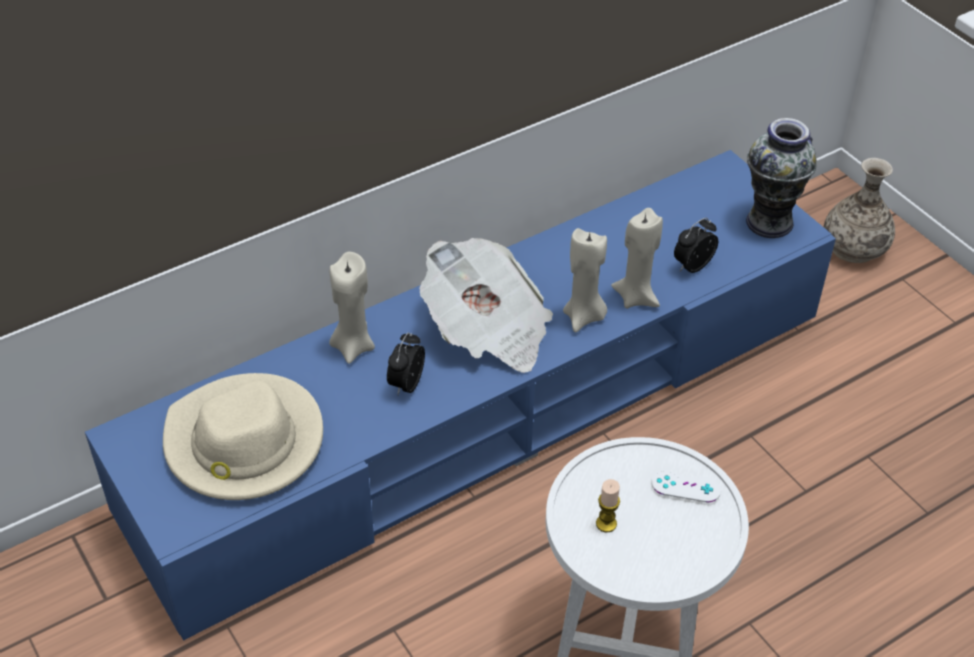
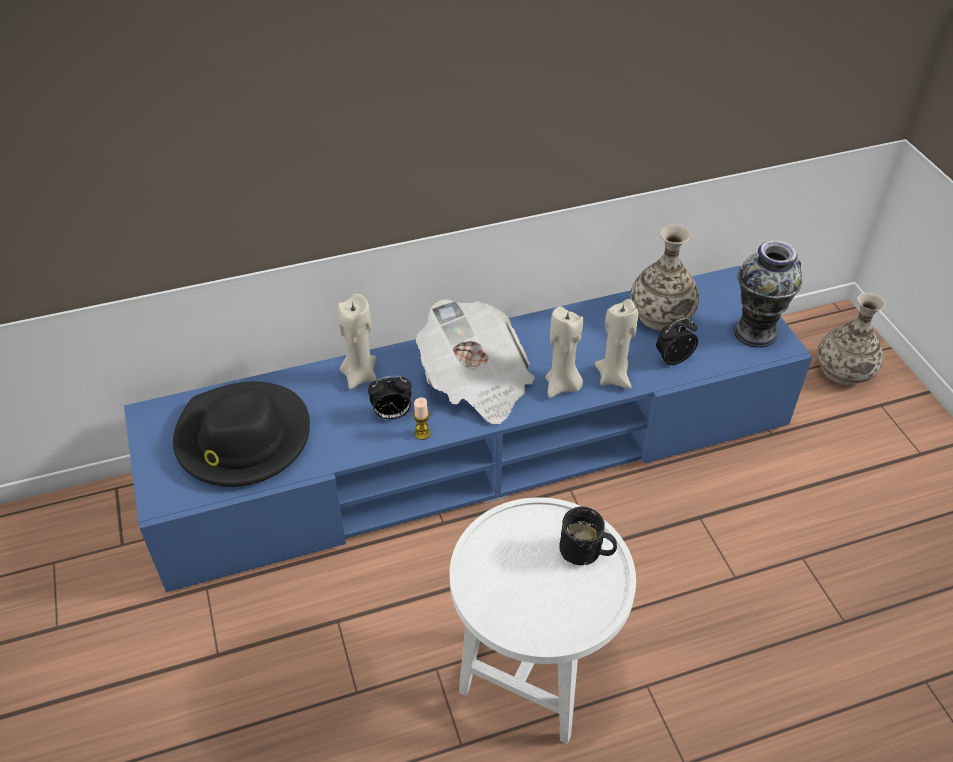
camera: 15 degrees right, 0 degrees up
beige hat [163,373,323,500] -> black hat [173,382,310,487]
alarm clock [387,332,425,395] -> alarm clock turned 135 degrees counterclockwise [368,375,411,420]
candle [596,479,620,532] -> candle moved to [413,397,430,440]
white game controller [651,470,721,502] -> black mug [559,507,617,565]
none -> vase [630,224,699,331]

